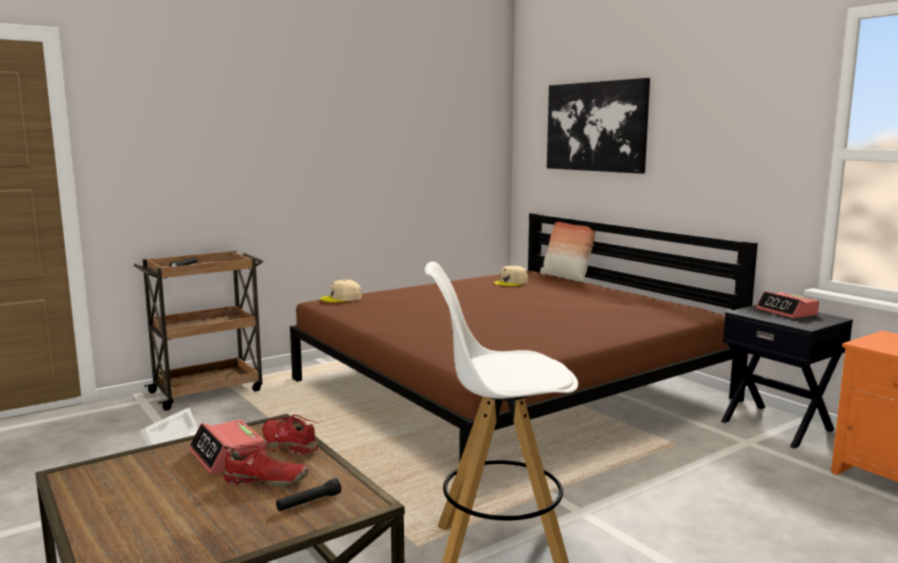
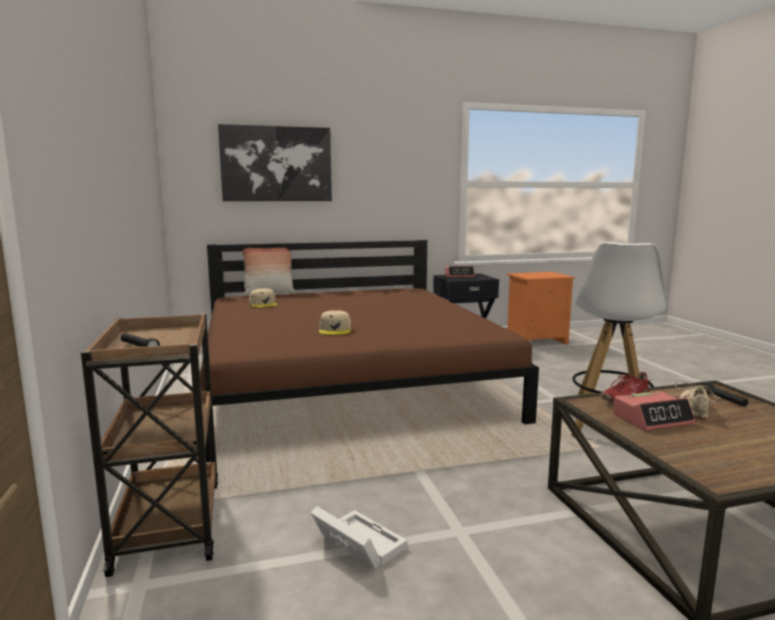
camera: 70 degrees left, 0 degrees up
red shoe [223,438,308,486] -> beige shoe [675,380,724,420]
beige cap [320,280,362,303] -> beige cap moved to [319,310,351,335]

